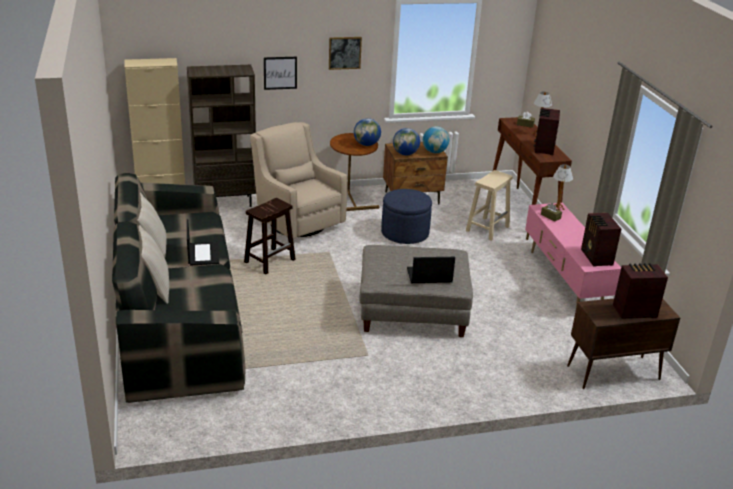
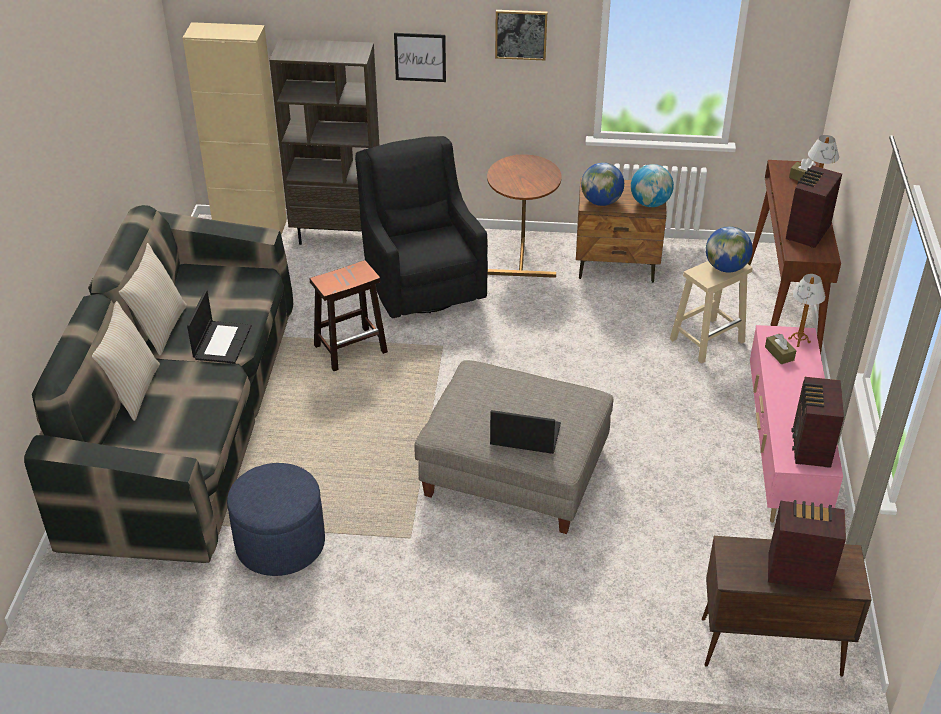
camera: 20 degrees right, 10 degrees up
beige armchair [250,122,347,239] -> black armchair [355,136,488,318]
globe [354,118,381,146] -> globe moved to [706,226,753,273]
blue ottoman [381,189,432,244] -> blue ottoman moved to [227,463,325,576]

